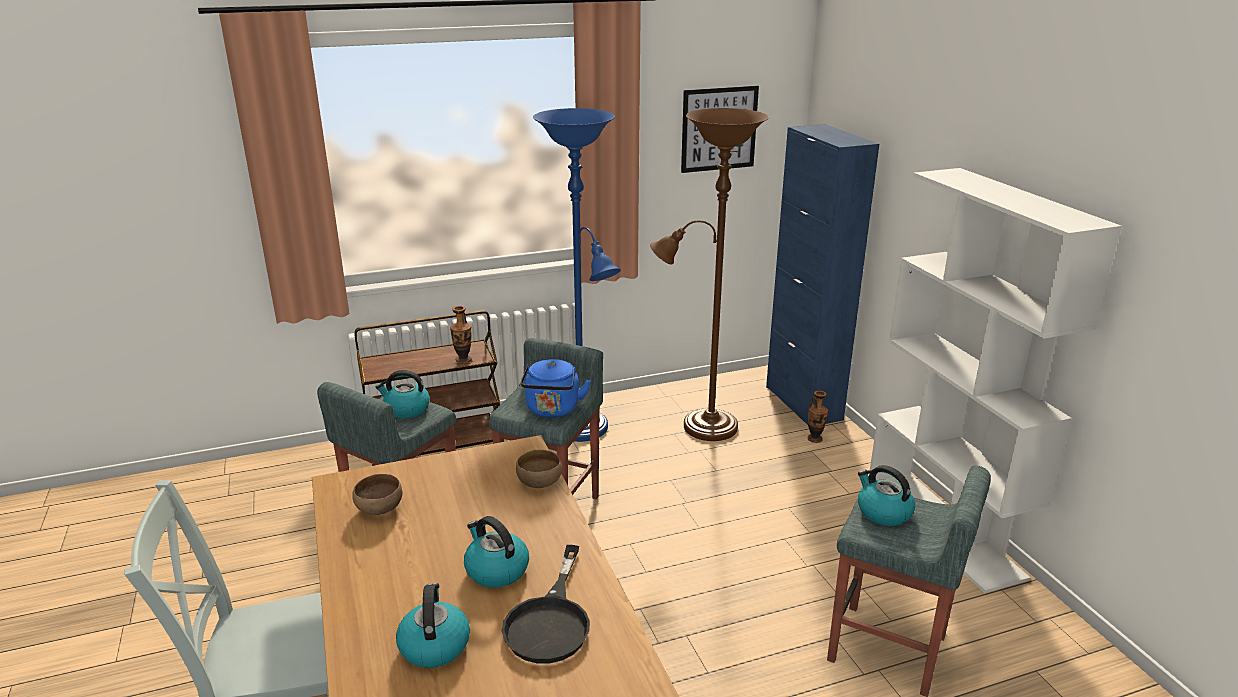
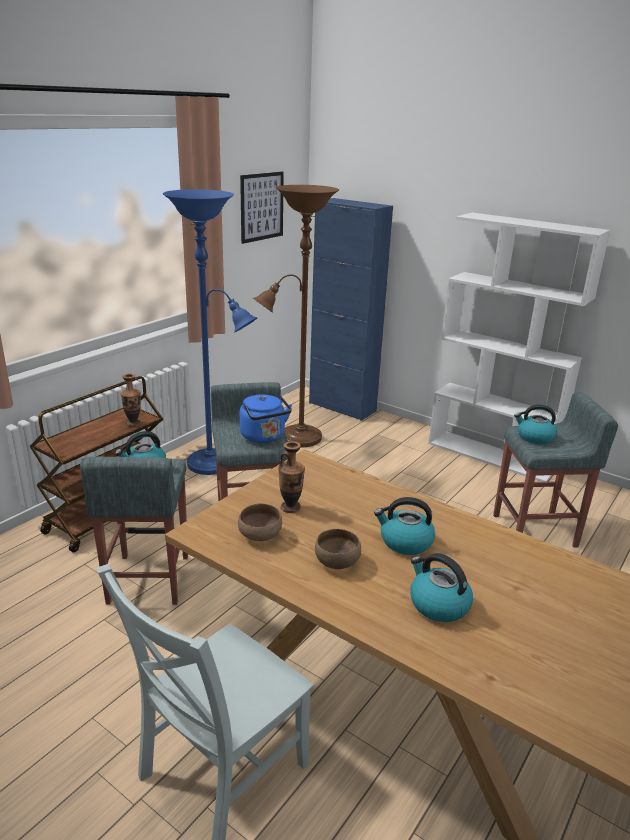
camera: 35 degrees left, 0 degrees up
black frying pan [502,545,590,663] -> none
brown bowl [516,450,562,488] -> brown bowl moved to [315,529,361,569]
vase [807,391,828,443] -> vase moved to [278,441,305,513]

